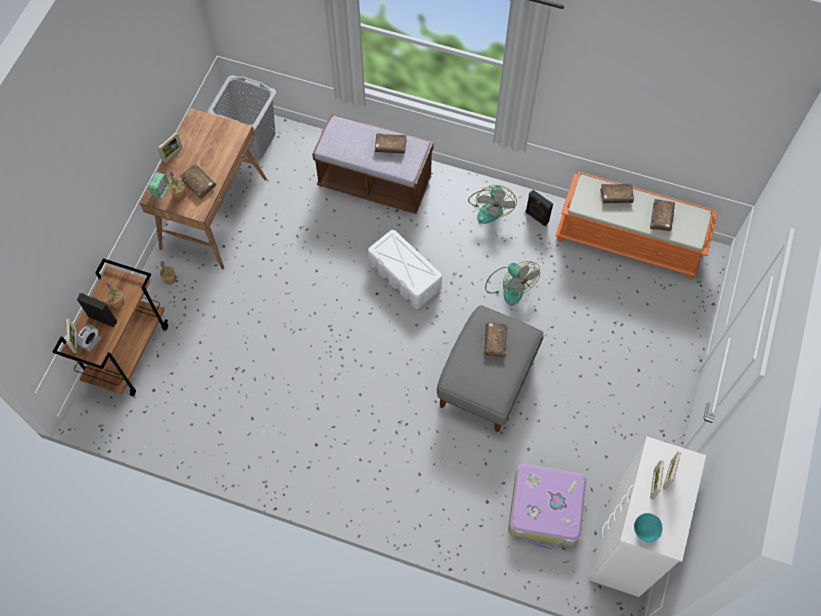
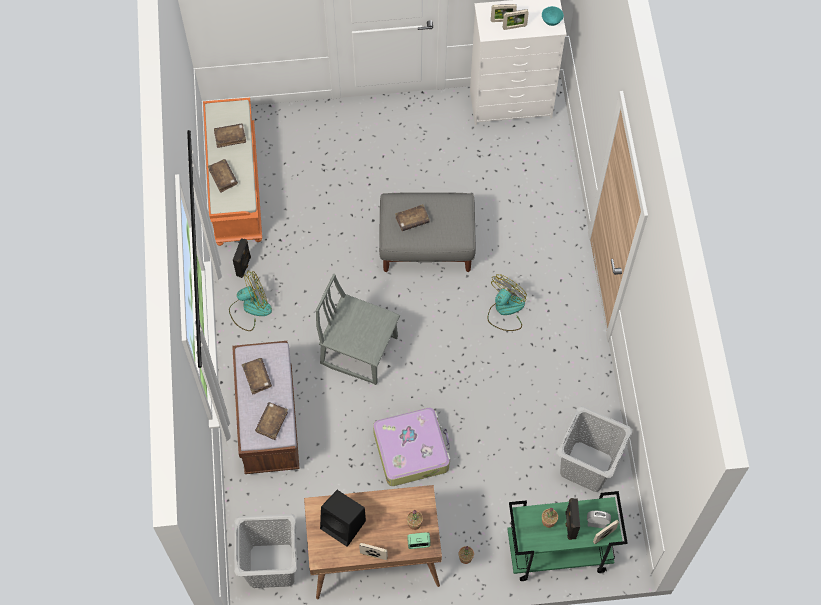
camera: 115 degrees left, 0 degrees up
brown cart [53,259,168,396] -> green cart [507,491,628,581]
brown book [180,164,216,199] -> brown book moved to [255,402,288,440]
white storage box [368,230,442,309] -> grey chair [316,274,400,385]
fan [485,261,540,305] -> fan moved to [487,274,527,331]
suitcase [508,464,586,549] -> suitcase moved to [373,408,450,486]
none -> black speaker [320,490,366,547]
none -> grey laundry basket [557,406,632,492]

